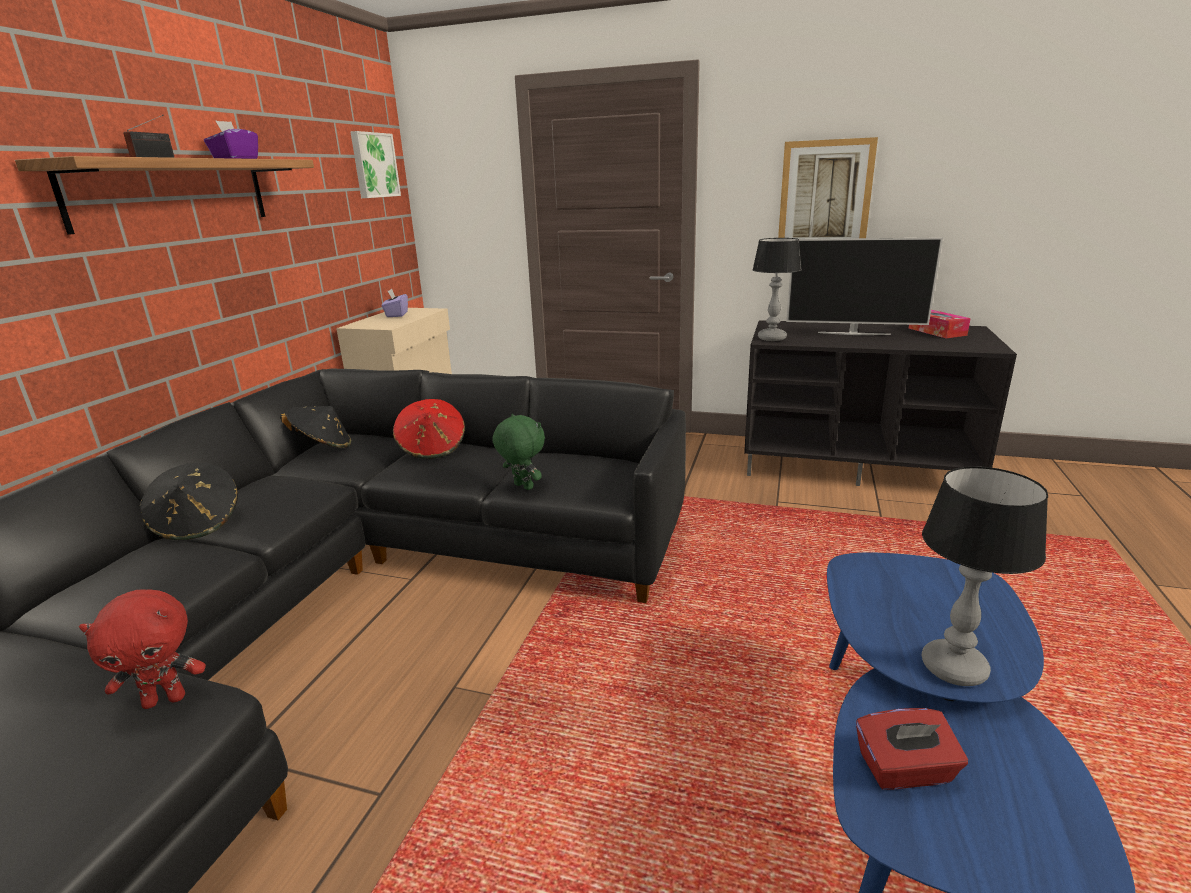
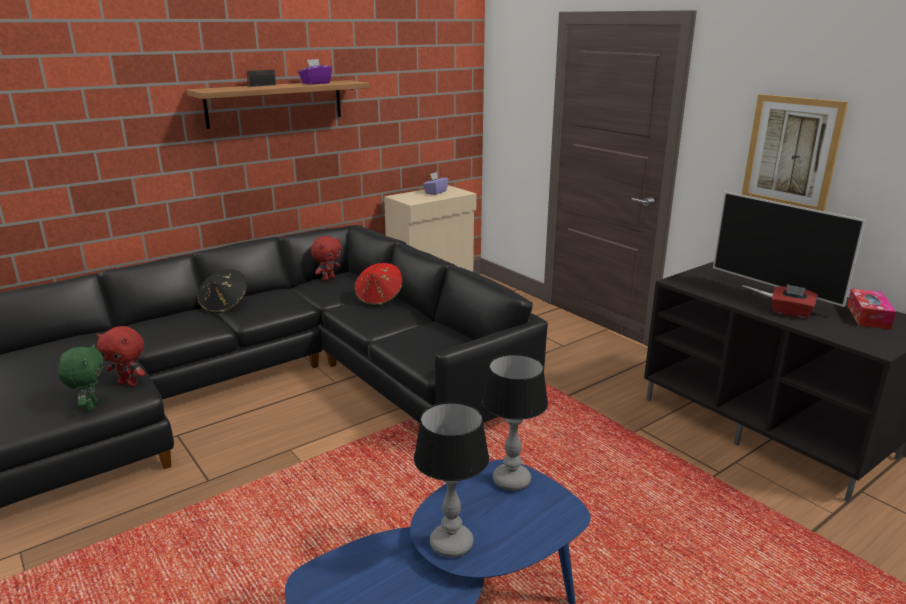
camera: 35 degrees right, 0 degrees up
black hat [280,406,351,448] -> red plush toy [311,236,342,281]
picture [350,131,401,198] -> none
green plush toy [492,414,545,490] -> green plush toy moved to [58,344,104,411]
table lamp [752,238,802,341] -> table lamp moved to [482,354,548,491]
red tissue box [856,708,968,790] -> red tissue box moved to [771,284,818,319]

